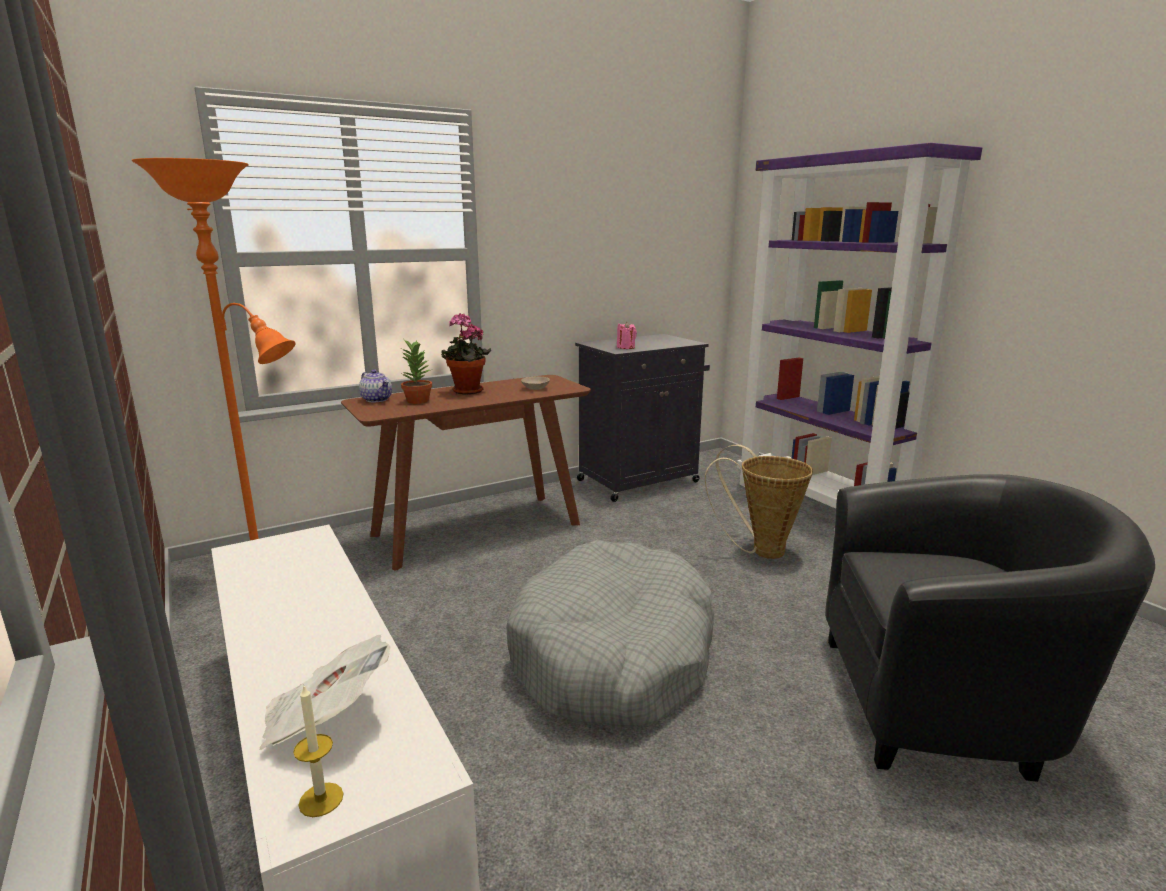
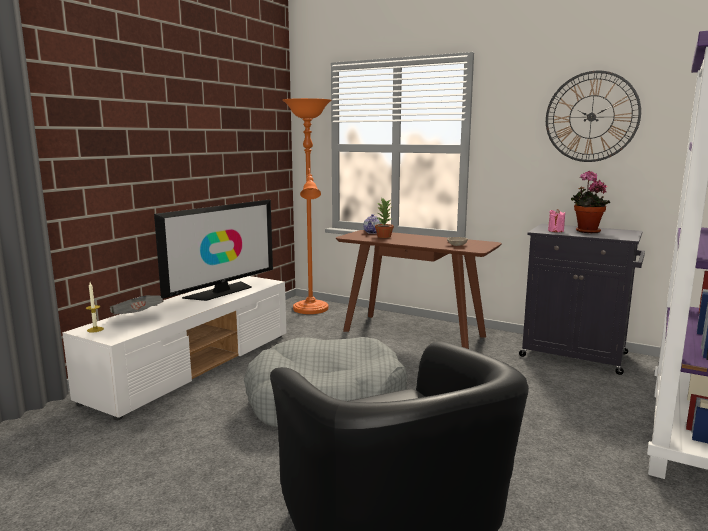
camera: 60 degrees right, 5 degrees down
potted plant [441,313,491,395] -> potted plant moved to [571,171,610,233]
basket [705,444,813,559] -> none
none -> television [154,200,273,301]
none -> wall clock [546,71,641,162]

